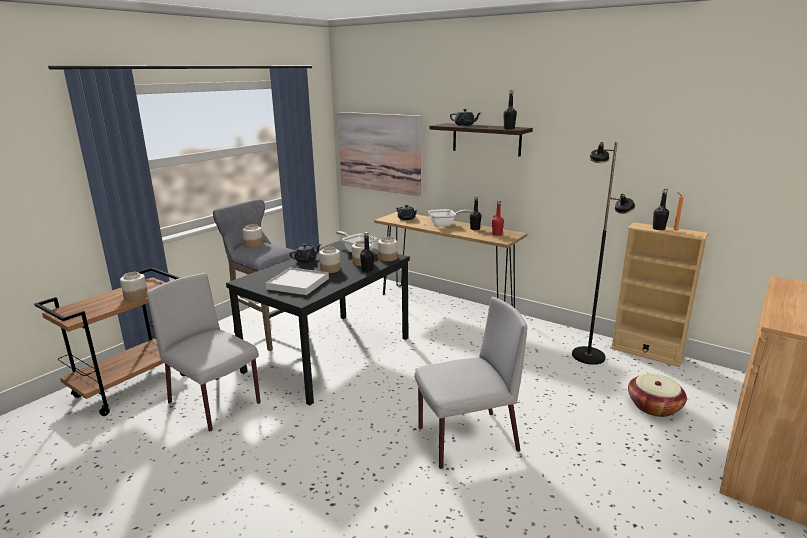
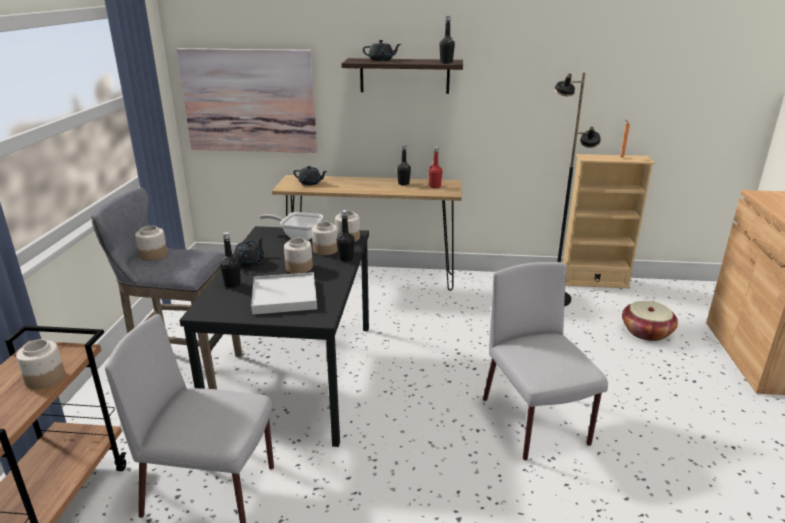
camera: 30 degrees left, 5 degrees up
grey chair [414,297,527,469] -> grey chair turned 60 degrees counterclockwise [483,262,608,461]
frying pan [428,209,472,227] -> none
black bottle [653,188,669,230] -> black bottle moved to [220,232,241,288]

